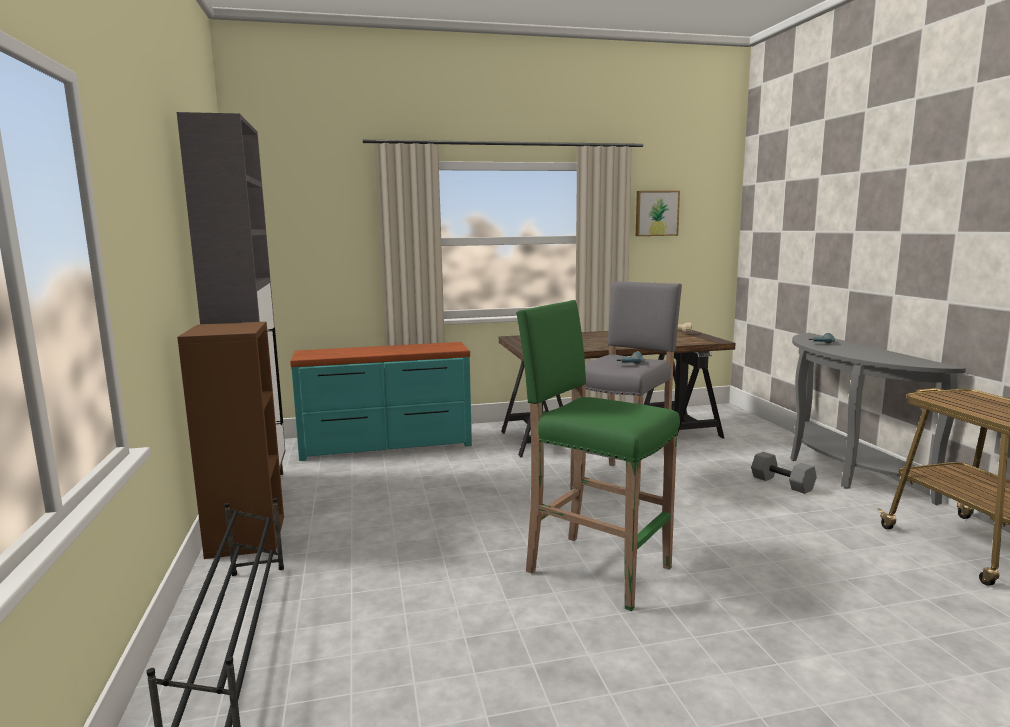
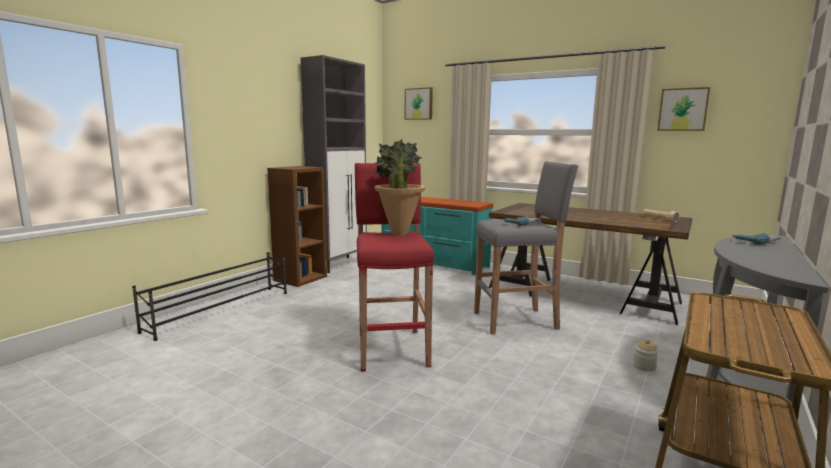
camera: 45 degrees right, 0 degrees up
green stool [516,300,680,611] -> red stool [355,163,434,372]
grey dumbbell [751,452,817,494] -> jar [633,340,658,371]
none -> potted plant [374,139,425,236]
none -> picture [405,87,433,120]

